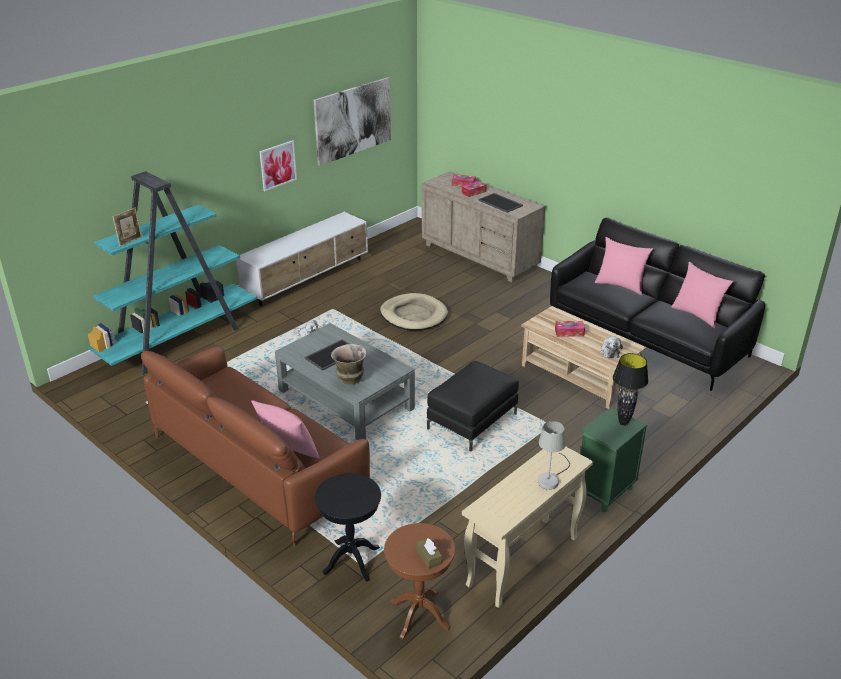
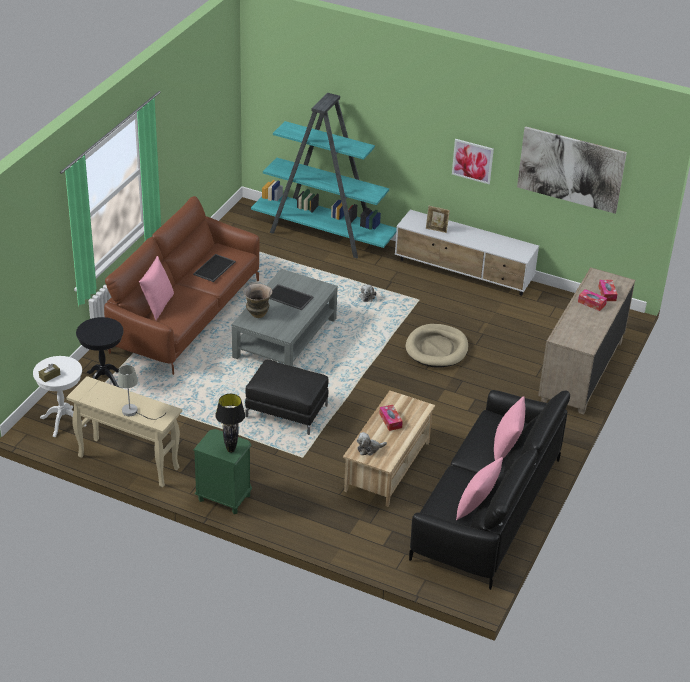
camera: 70 degrees right, 5 degrees up
picture frame [113,208,142,247] -> picture frame moved to [426,206,450,233]
brown side table [384,523,455,639] -> white side table [33,356,87,437]
tray [478,193,523,213] -> tray moved to [193,254,236,282]

